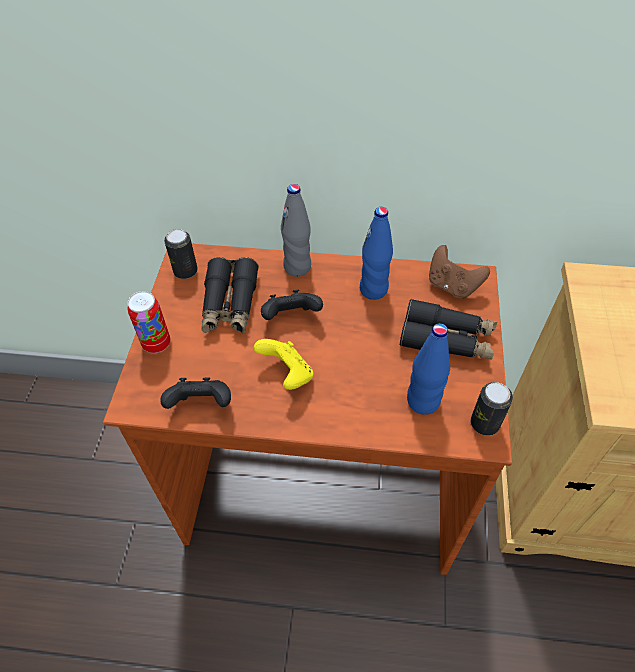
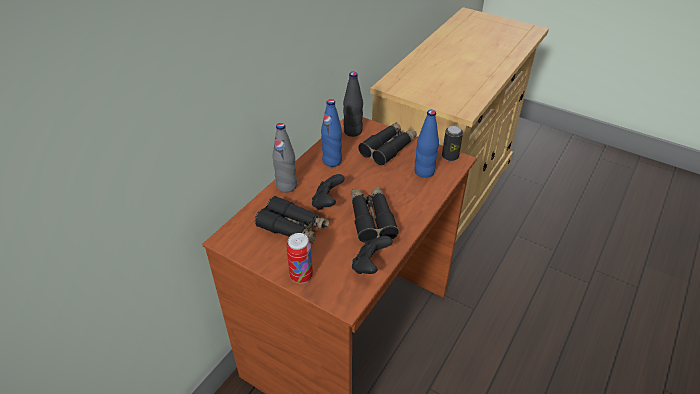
camera: 65 degrees left, 10 degrees down
can [164,229,198,279] -> none
yellow game controller [254,339,313,390] -> black binoculars [351,187,399,243]
brown game controller [429,245,490,299] -> black bottle [343,72,363,137]

